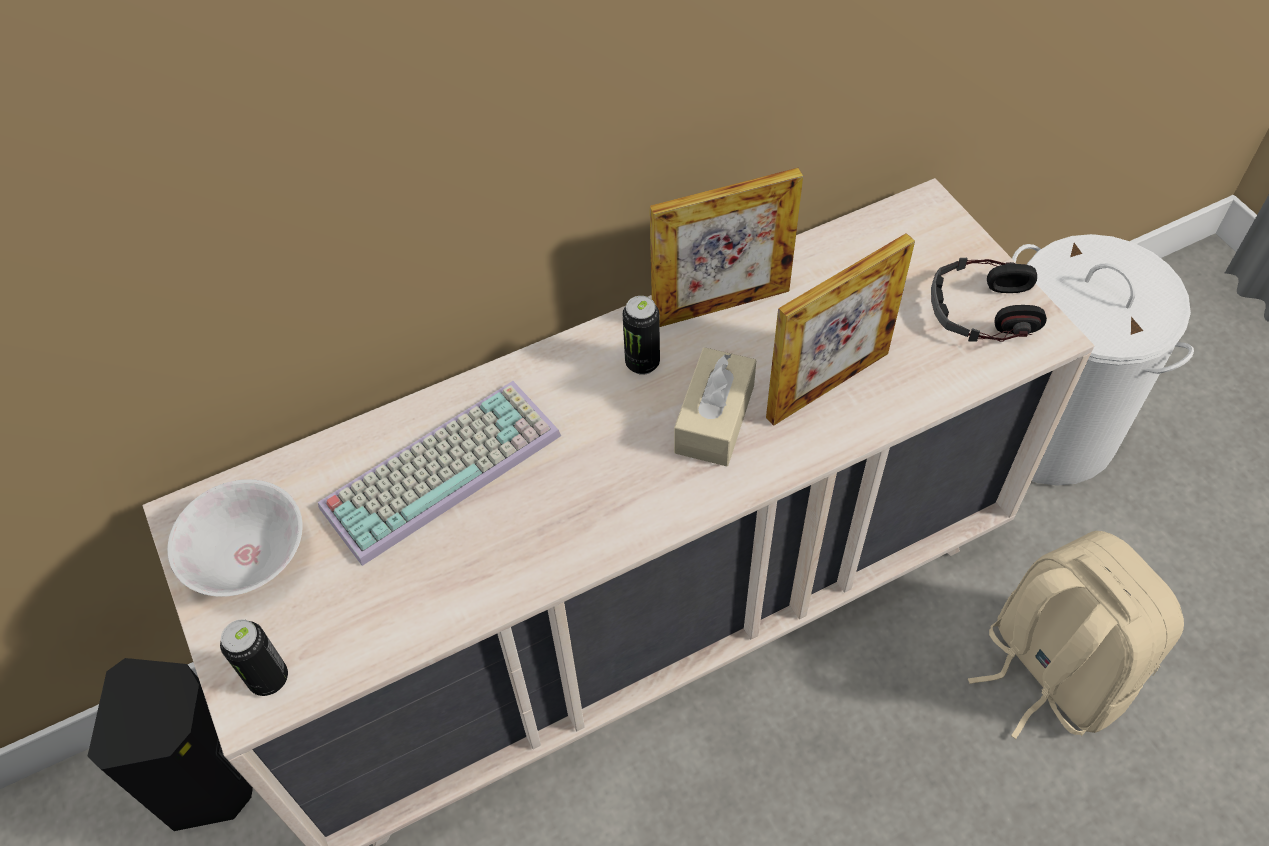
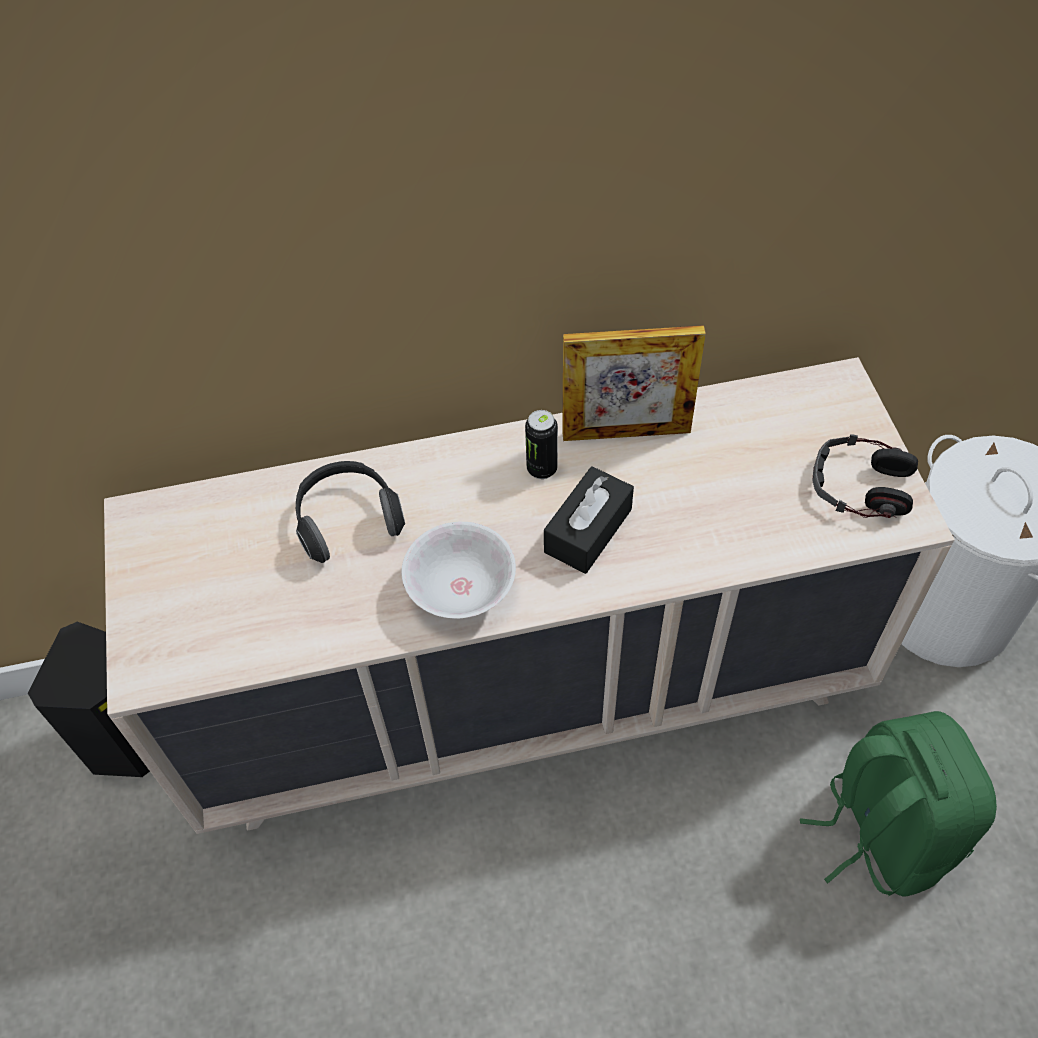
camera: 15 degrees right, 0 degrees up
white bowl [167,479,303,597] -> white bowl moved to [401,522,516,618]
can [220,619,288,696] -> none
keyboard [318,381,561,566] -> headphones [296,461,405,563]
beige tissue box [674,347,756,466] -> black tissue box [544,466,634,574]
picture frame [766,233,915,426] -> none
beige backpack [968,531,1184,739] -> green backpack [800,711,997,897]

